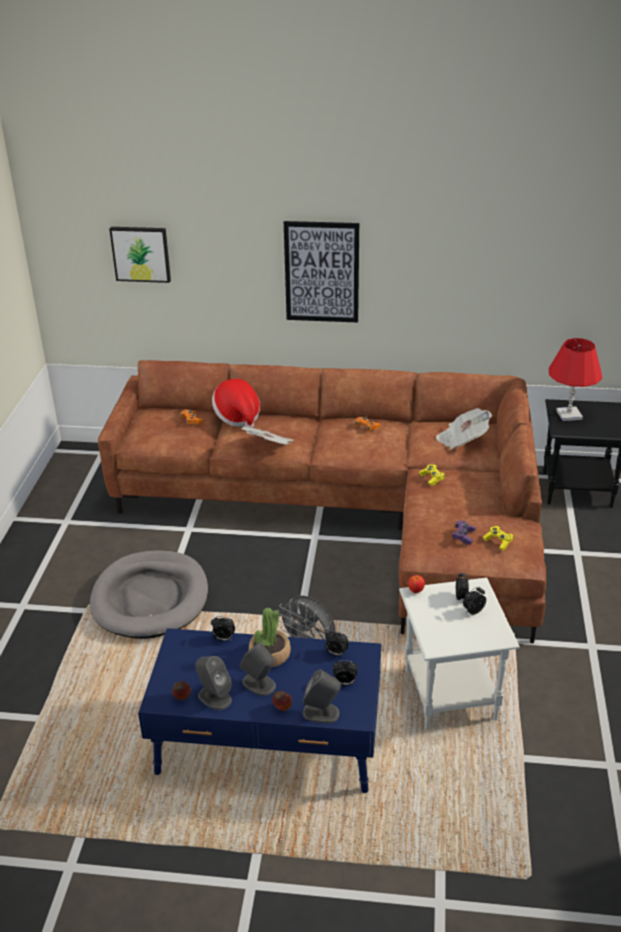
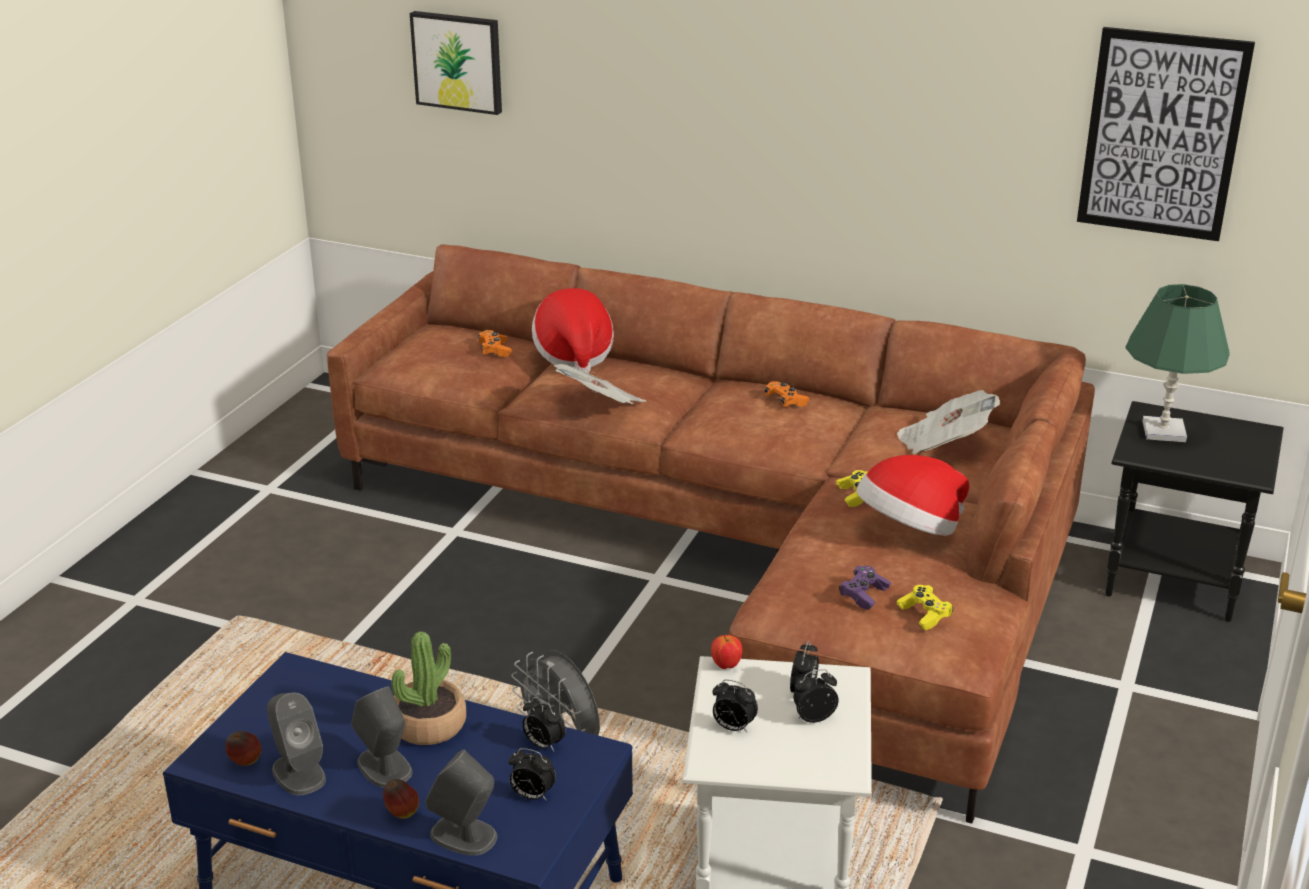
camera: 15 degrees right, 5 degrees down
grey dog bed [90,551,208,639] -> none
alarm clock [211,616,235,641] -> alarm clock moved to [713,679,758,732]
picture [284,221,359,323] -> picture moved to [1077,27,1255,241]
red table lamp [549,338,602,421] -> green table lamp [1125,284,1230,442]
none -> hat [856,455,969,536]

